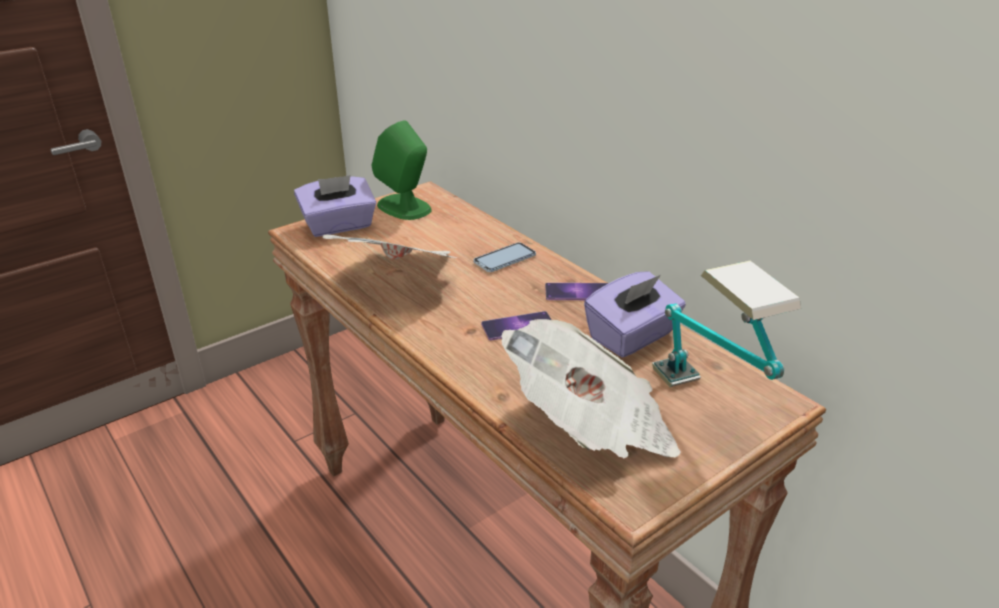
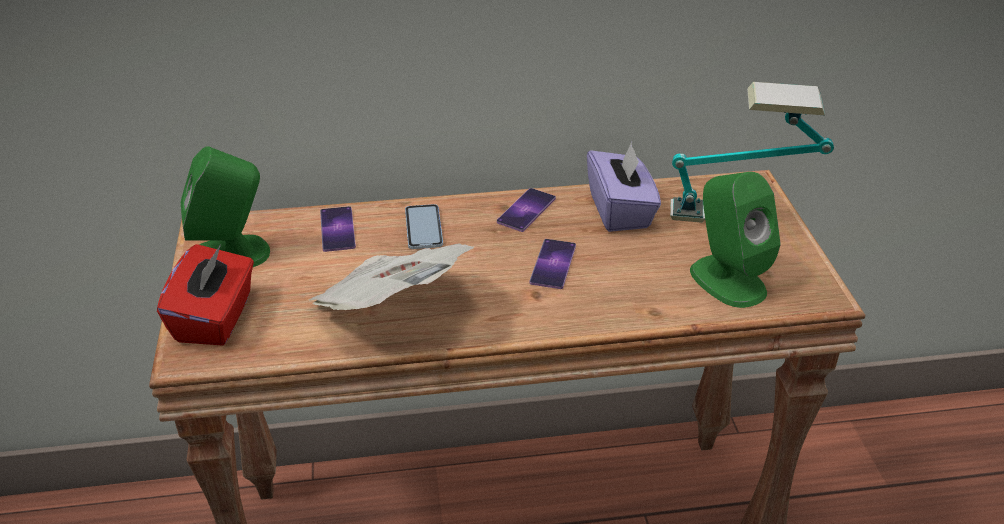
camera: 60 degrees left, 5 degrees up
purple tissue box [294,175,376,237] -> red tissue box [157,244,254,346]
newspaper [501,319,681,458] -> green speaker [690,172,781,308]
none -> phone [320,206,356,252]

